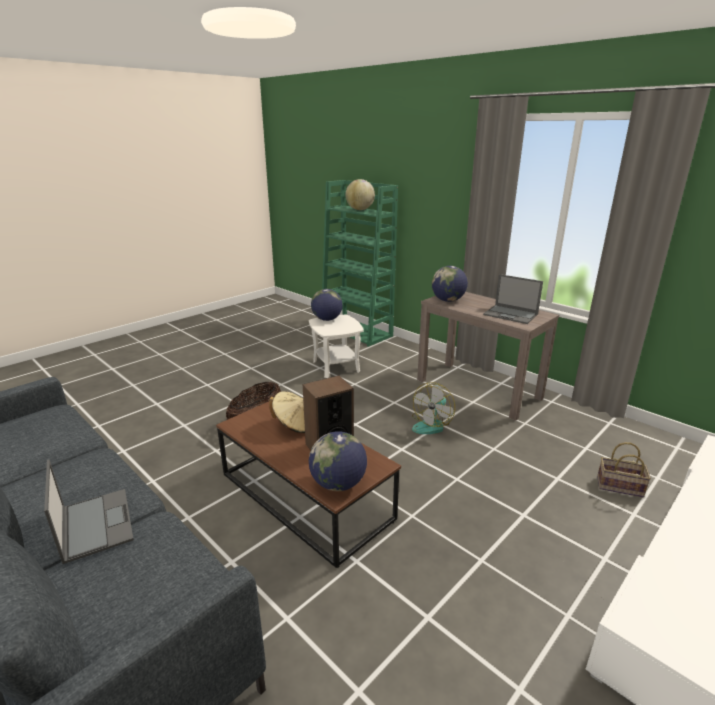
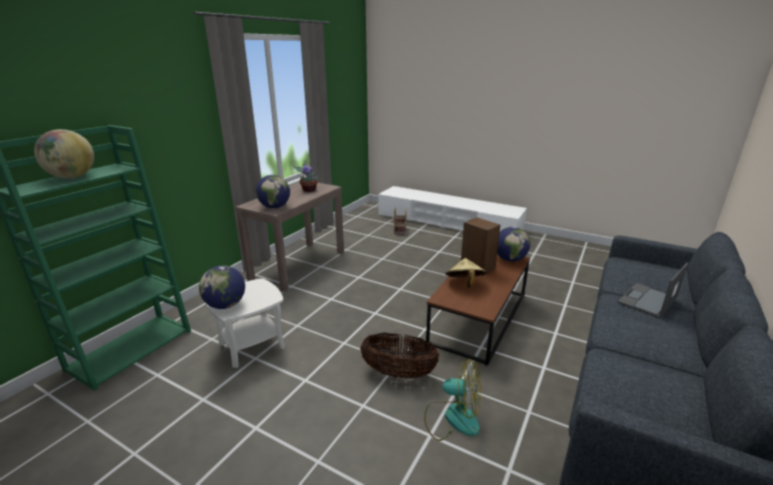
camera: 105 degrees left, 0 degrees up
fan [412,382,455,434] -> fan moved to [424,359,481,441]
laptop [483,274,543,324] -> potted plant [294,160,319,192]

